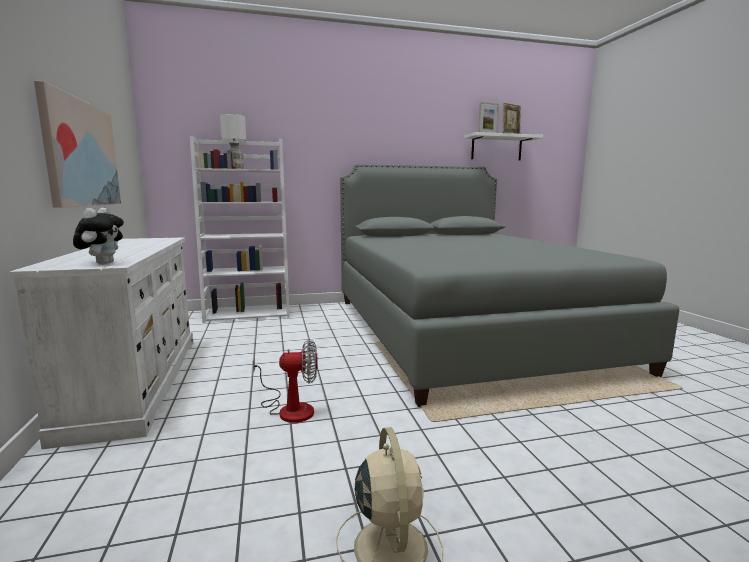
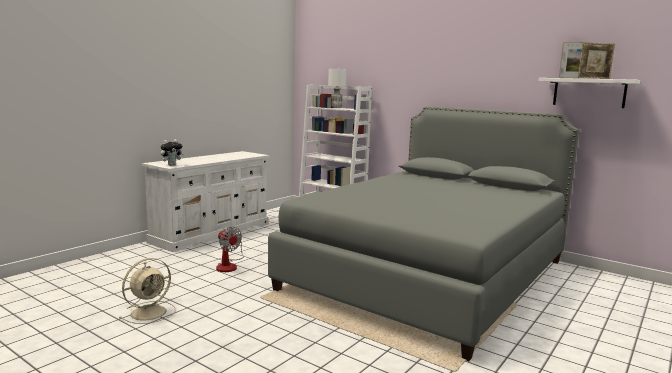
camera: 50 degrees right, 0 degrees up
picture [34,81,121,208] -> none

